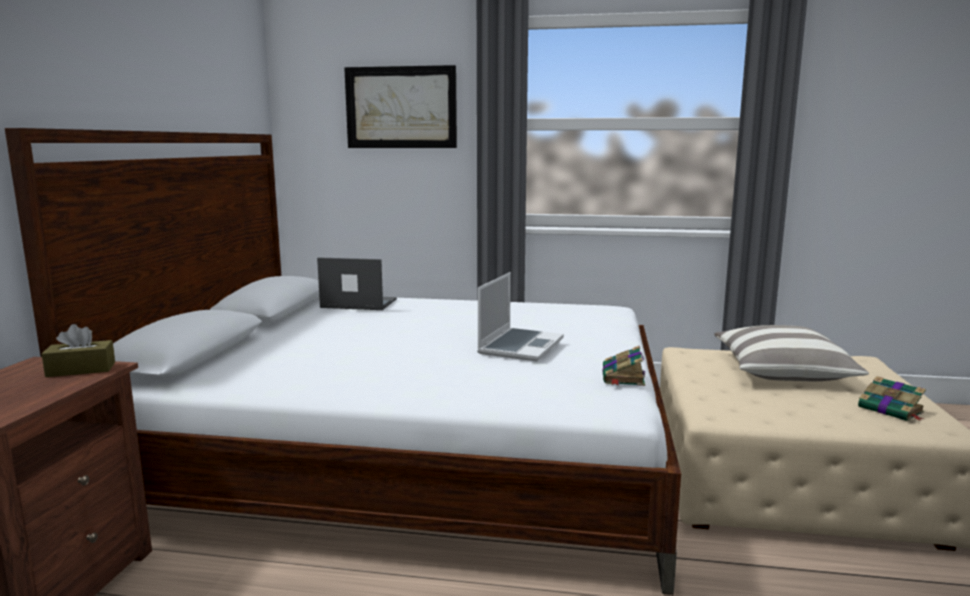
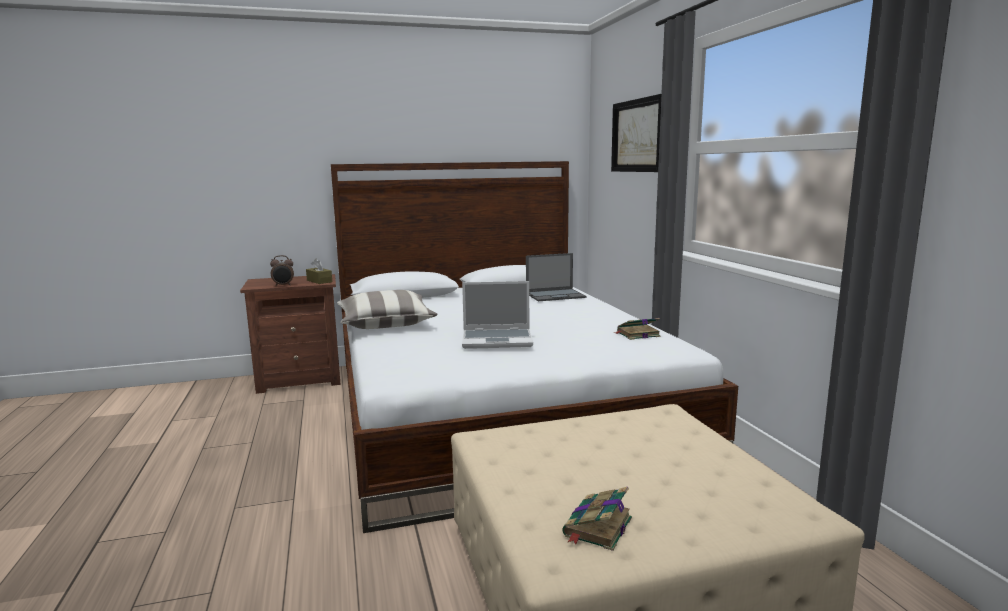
camera: 65 degrees right, 0 degrees up
laptop [317,257,397,310] -> laptop turned 90 degrees clockwise [526,253,587,301]
book [603,346,645,386] -> book moved to [613,318,660,340]
pillow [714,325,869,381] -> pillow moved to [337,290,438,329]
none -> alarm clock [270,255,294,286]

